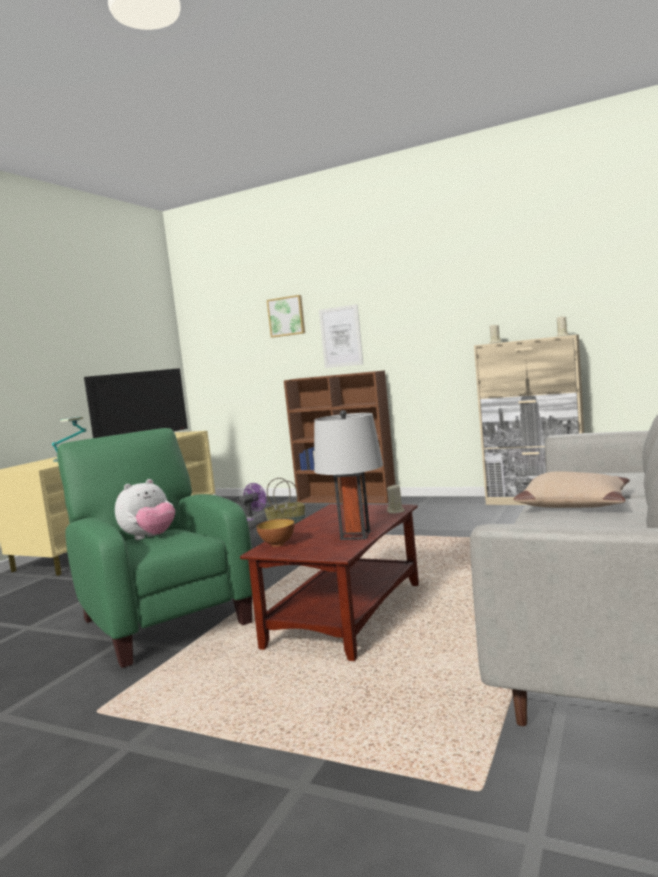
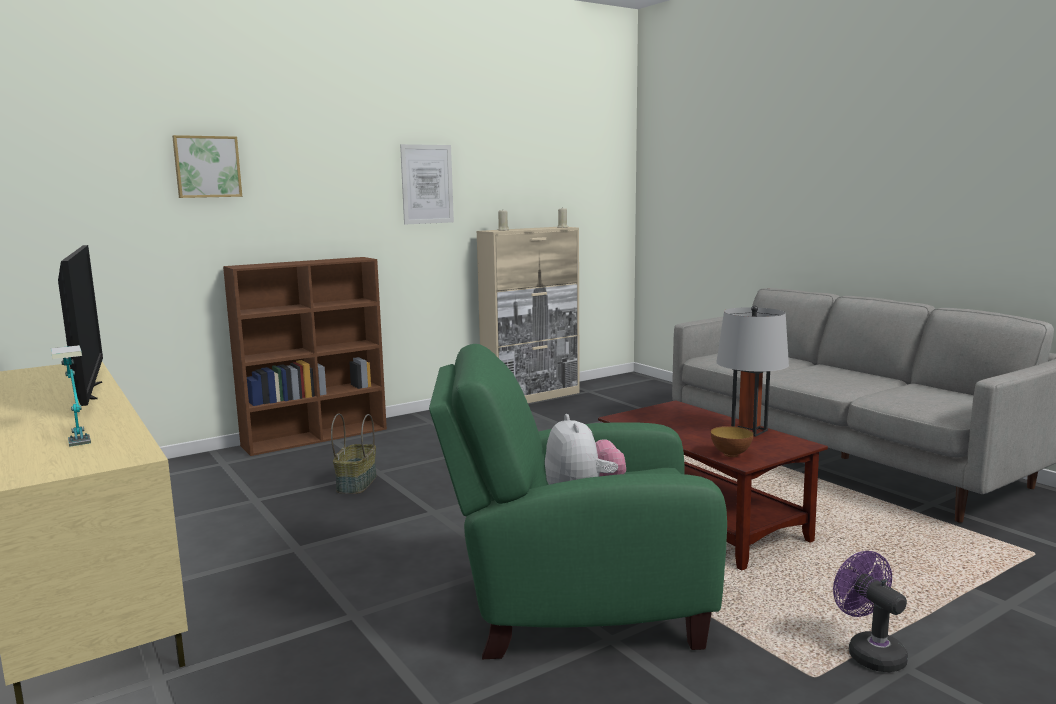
camera: 60 degrees left, 5 degrees up
purple fan [239,483,267,529] -> purple fan moved to [833,551,908,672]
picture [319,304,363,368] -> picture moved to [400,144,454,225]
beige candle [387,484,405,514] -> none
beige pillow [514,471,630,508] -> none

